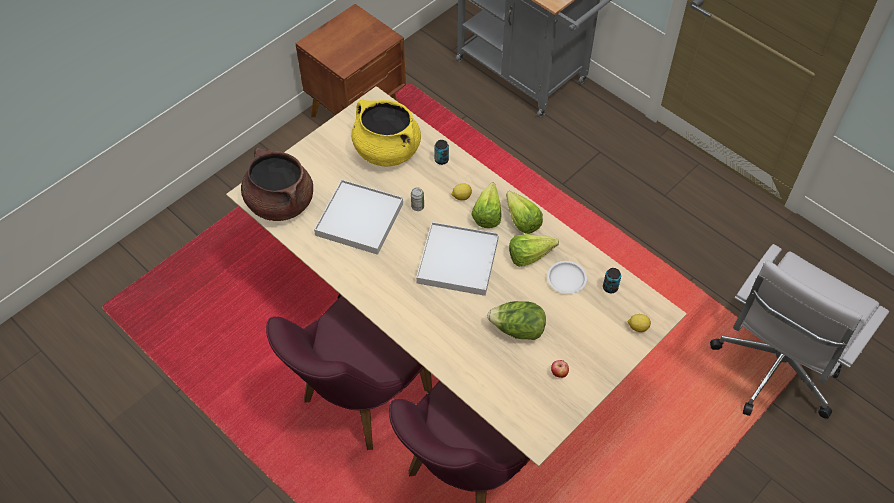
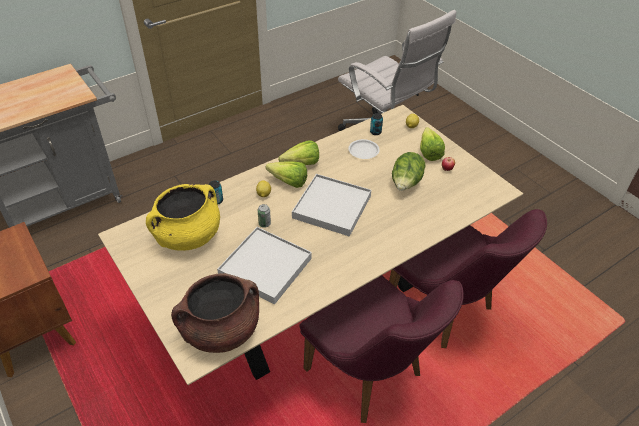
camera: 80 degrees left, 10 degrees down
lettuce [509,234,559,267] -> lettuce moved to [420,127,445,161]

